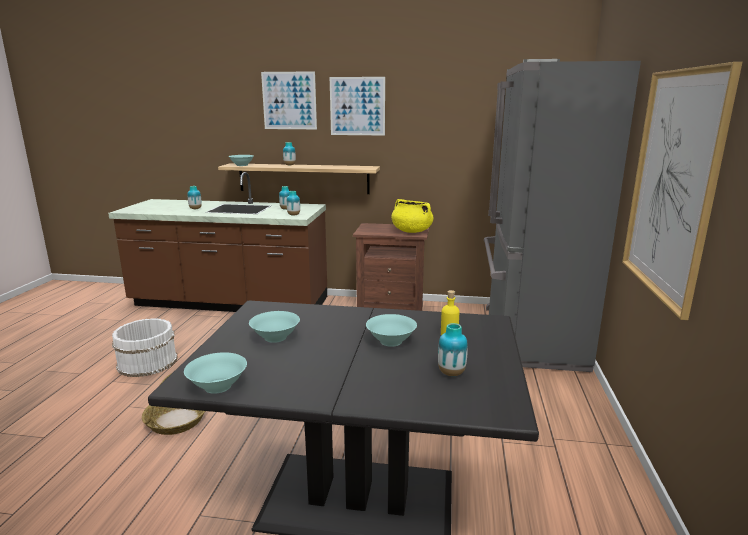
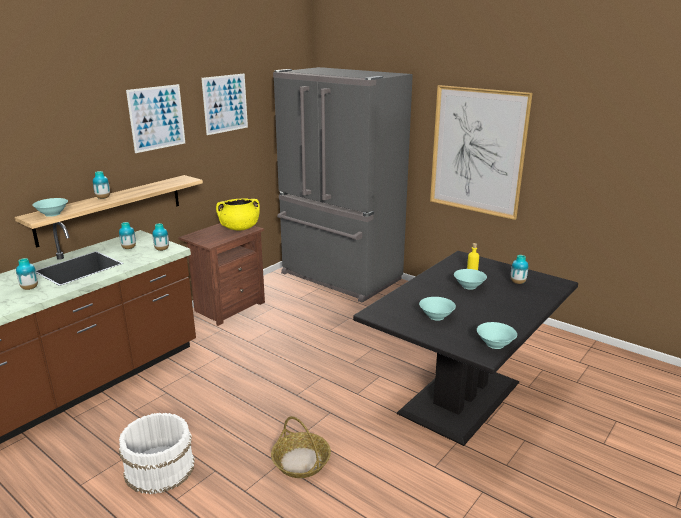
camera: 60 degrees left, 5 degrees up
picture [261,71,317,129] -> picture moved to [201,74,248,135]

